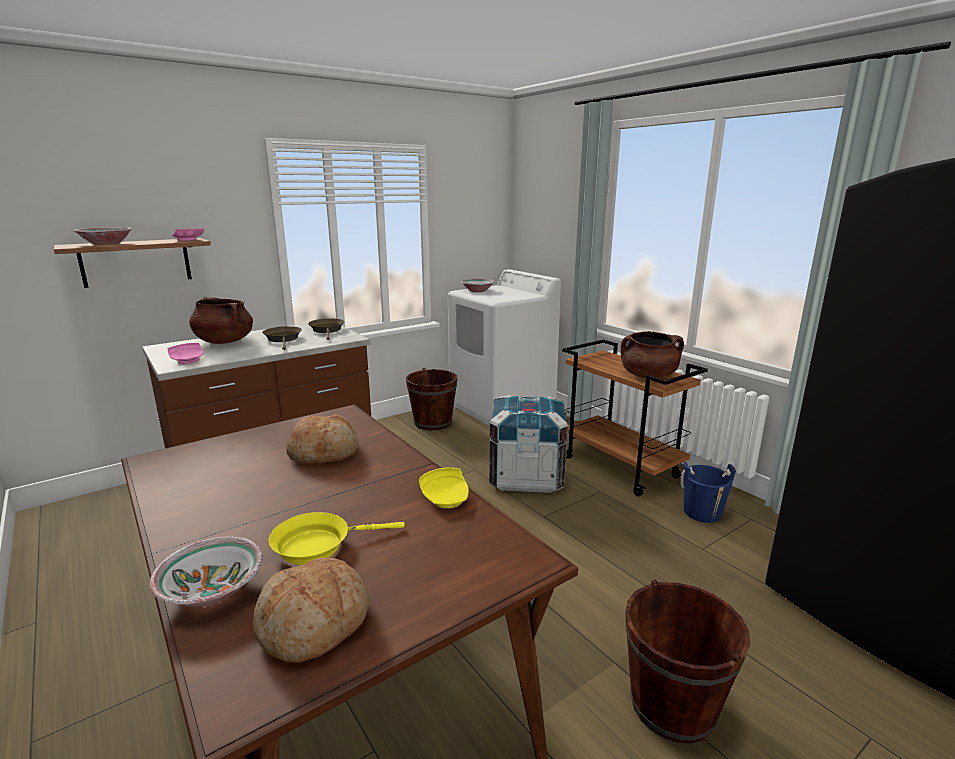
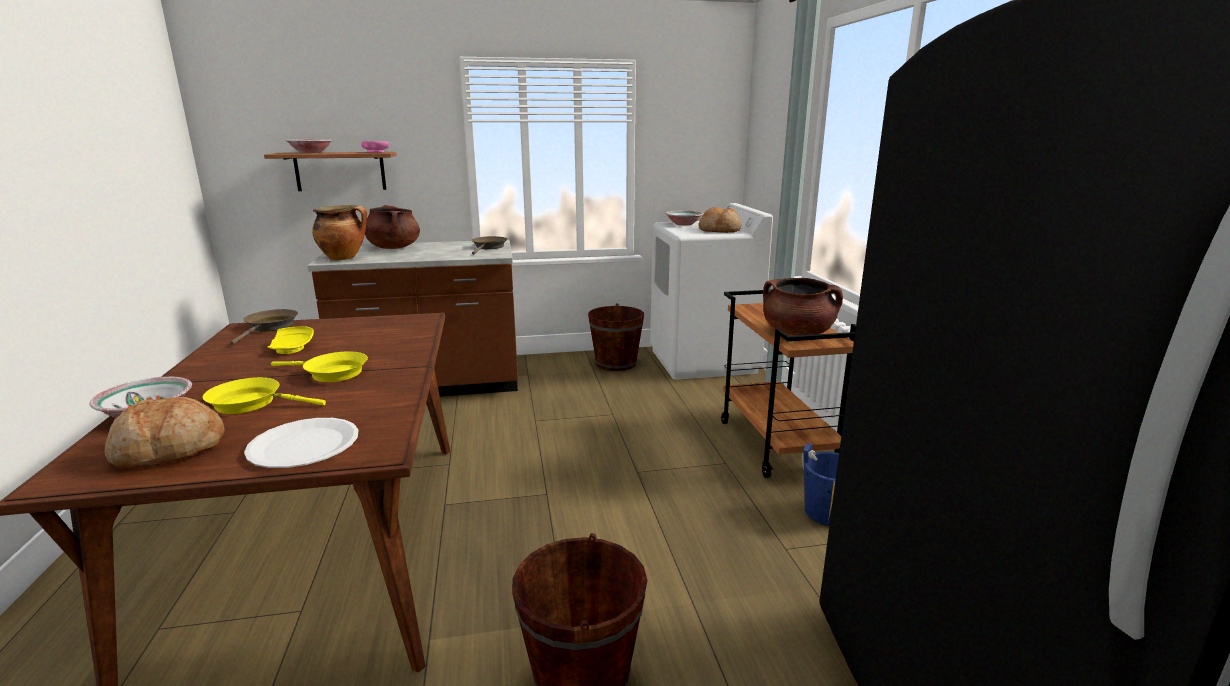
camera: 25 degrees right, 0 degrees up
pink plate [168,343,203,364] -> cooking pot [312,205,367,260]
brown frying pan [262,326,302,350] -> brown frying pan moved to [230,309,298,345]
bread [286,414,359,463] -> bread moved to [699,207,741,233]
yellow plate [419,467,469,508] -> yellow plate moved to [267,326,314,354]
crate [489,395,568,493] -> none
none -> white plate [244,418,358,468]
none -> yellow frying pan [271,352,368,382]

